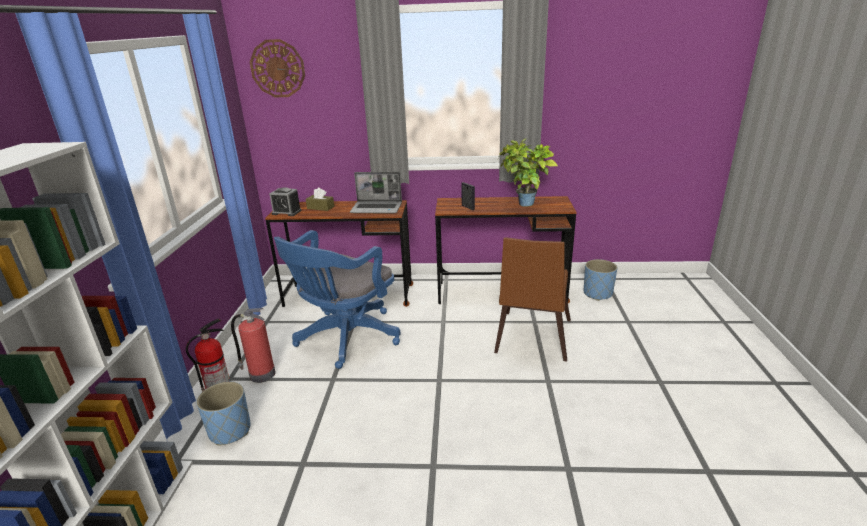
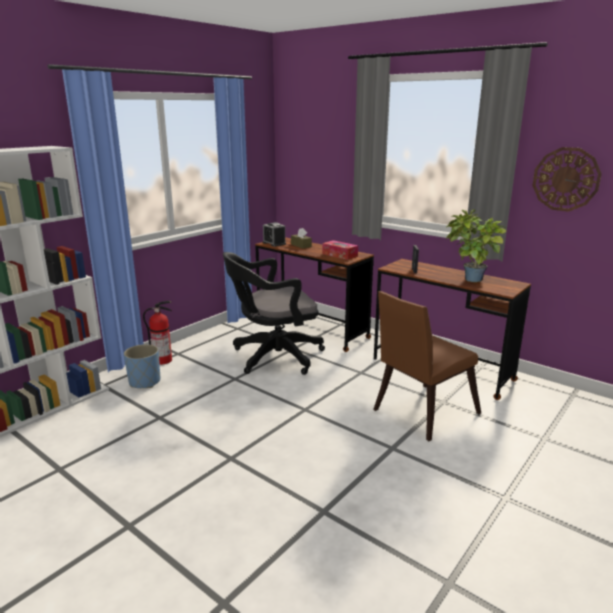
camera: 35 degrees right, 5 degrees down
fire extinguisher [231,308,276,383] -> none
wall clock [250,39,305,97] -> wall clock moved to [532,147,602,212]
blue office chair [274,230,401,369] -> black office chair [223,252,325,375]
laptop [350,172,402,213] -> tissue box [322,240,358,260]
blue planter [584,259,618,301] -> none

